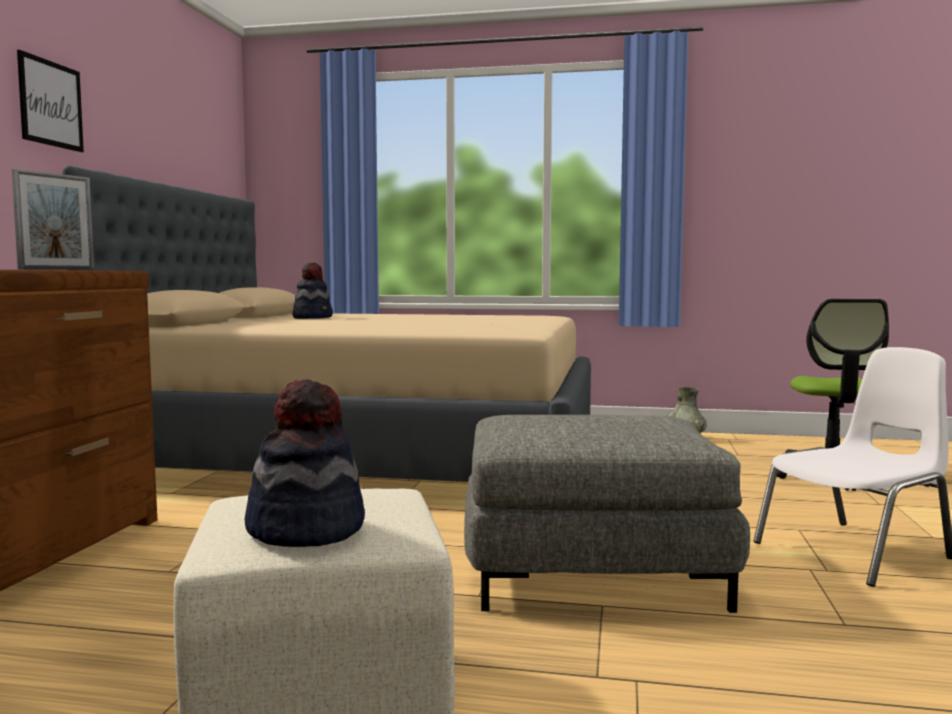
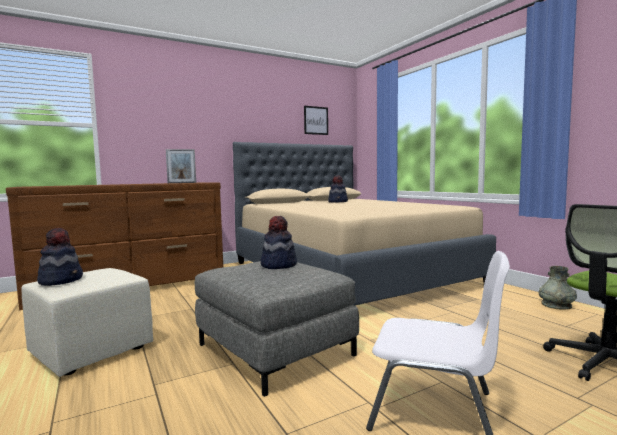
camera: 50 degrees right, 0 degrees up
picture [17,50,84,152] -> picture moved to [304,106,328,135]
none -> hat [261,216,297,269]

